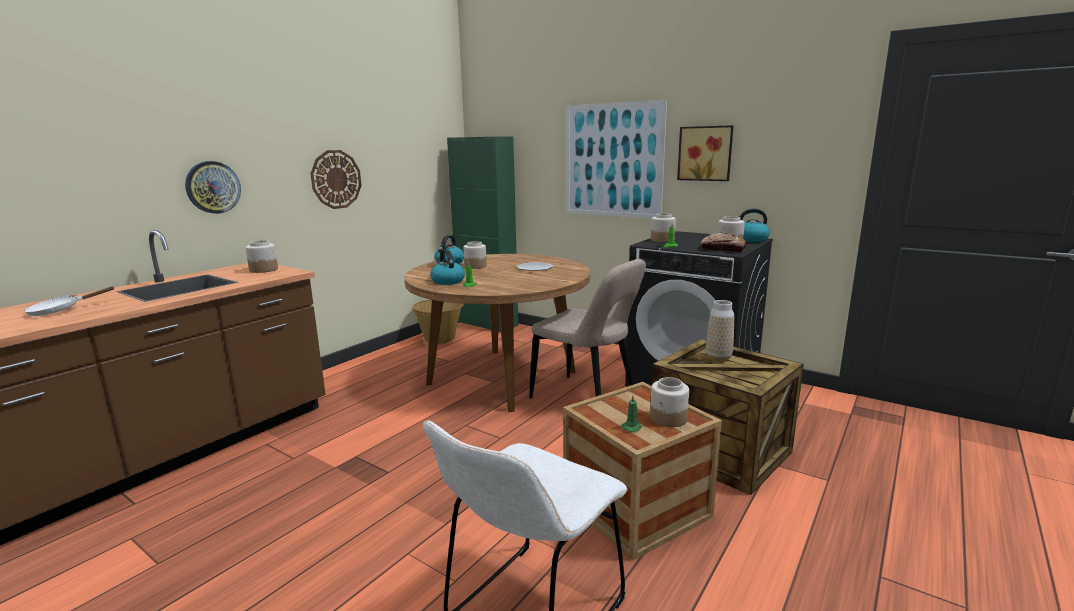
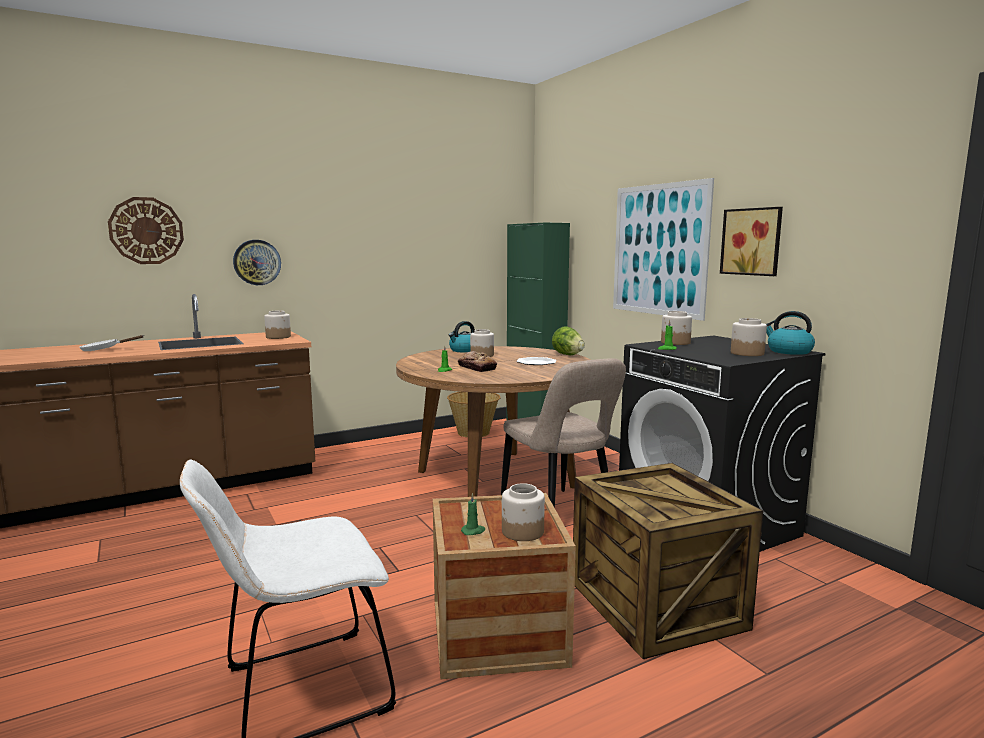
camera: 25 degrees right, 5 degrees down
wall clock [310,150,362,209] -> wall clock moved to [108,197,184,264]
kettle [430,249,465,285] -> none
bread [700,233,747,252] -> bread moved to [458,351,497,372]
vase [706,300,734,362] -> none
none -> lettuce [552,326,585,355]

